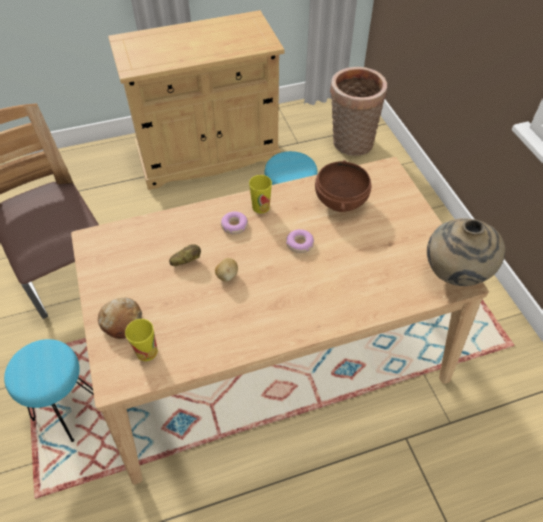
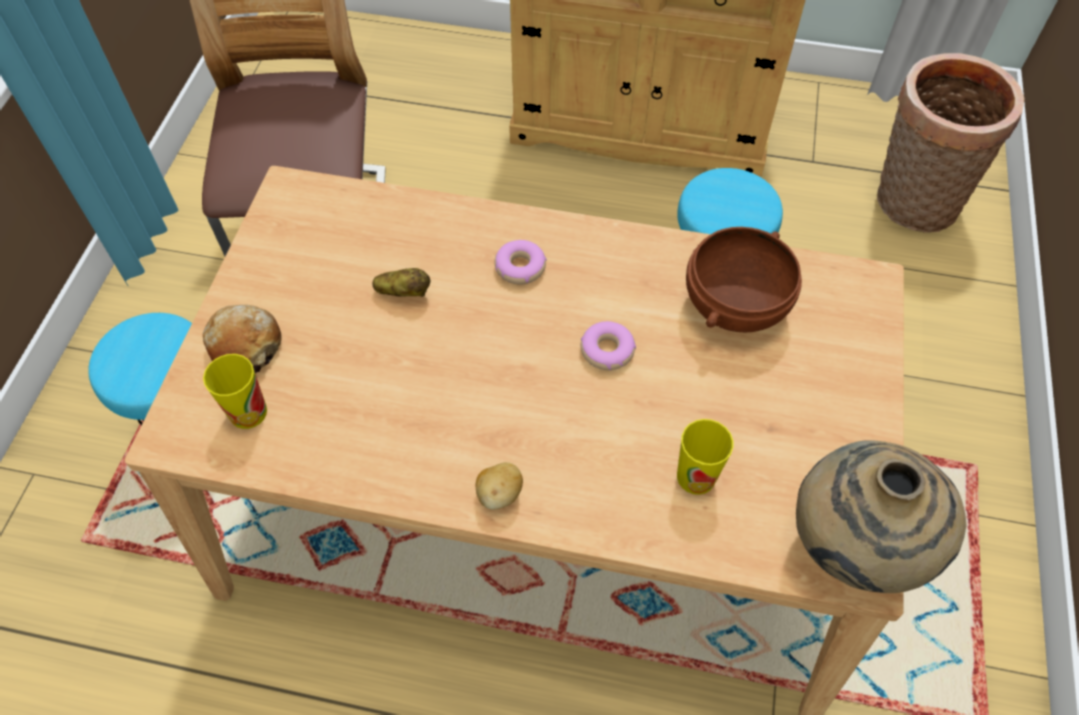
camera: 30 degrees right, 5 degrees up
potato [215,258,238,282] -> potato moved to [476,462,523,510]
cup [249,175,272,214] -> cup moved to [677,419,733,495]

